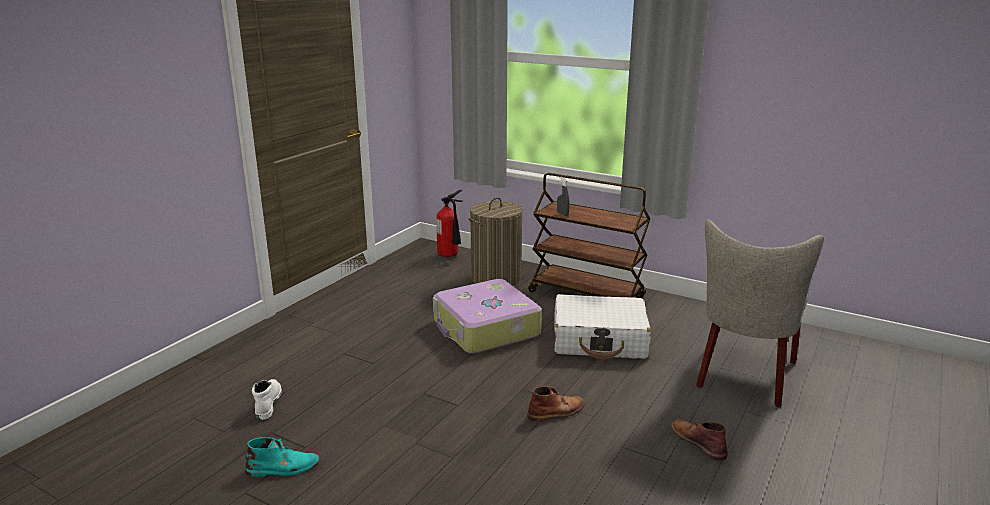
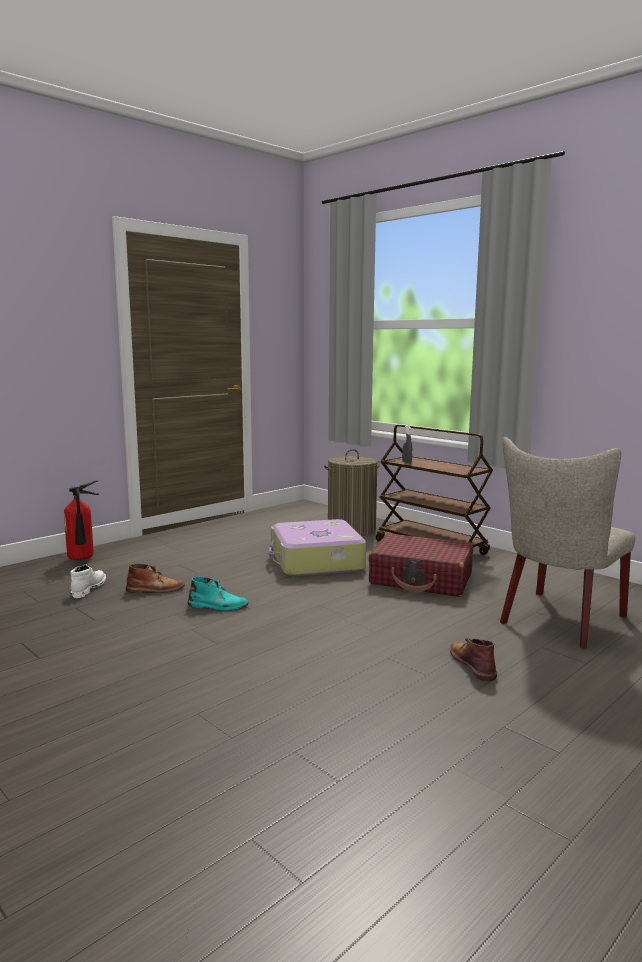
camera: 15 degrees right, 10 degrees down
turquoise boot [245,437,320,477] -> turquoise boot moved to [188,576,249,611]
fire extinguisher [436,190,462,257] -> fire extinguisher moved to [64,480,99,560]
brown boot [527,386,585,422] -> brown boot moved to [126,563,185,593]
white suitcase [554,294,651,359] -> red suitcase [368,533,473,597]

